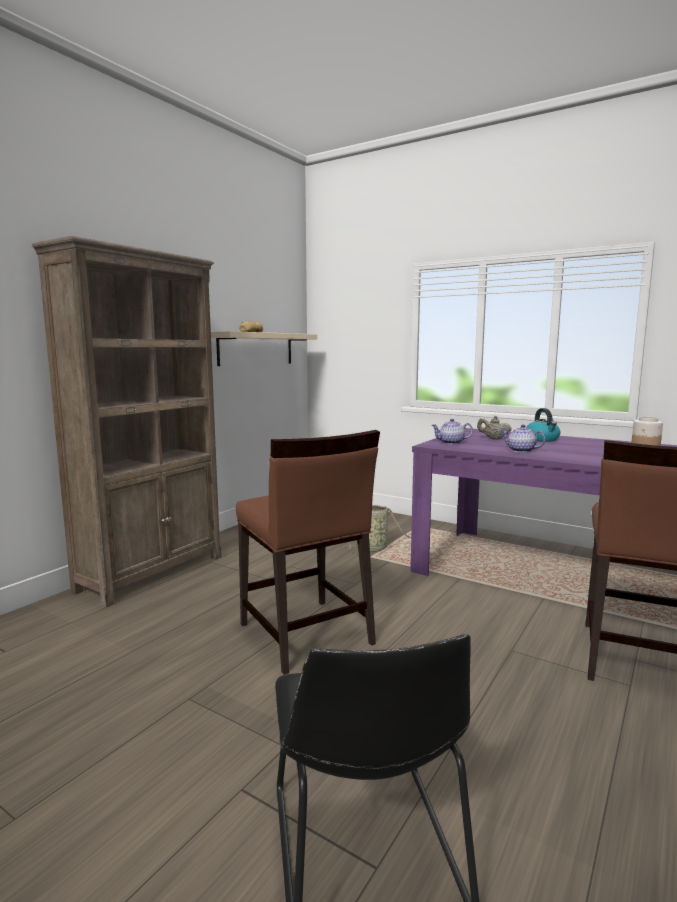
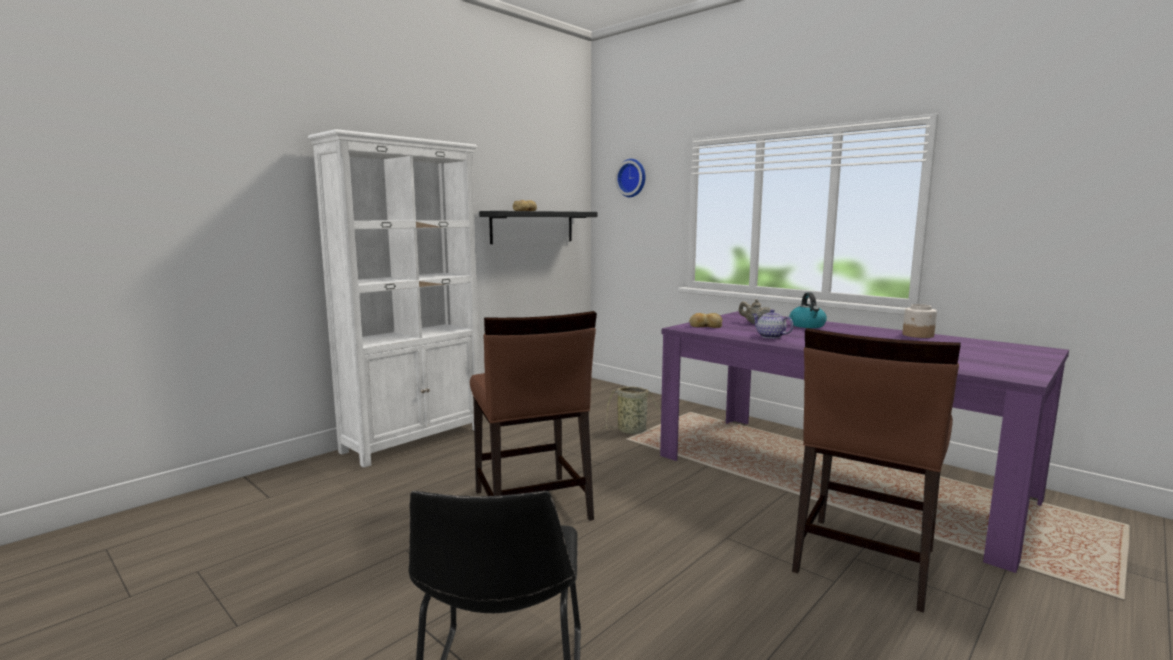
camera: 10 degrees right, 0 degrees up
brown bookcase [32,236,221,607] -> white bookcase [308,129,480,467]
beige shelf [211,331,317,366] -> black shelf [479,211,597,244]
teapot [432,419,473,444] -> bread [689,313,722,328]
none -> wall clock [615,159,645,197]

